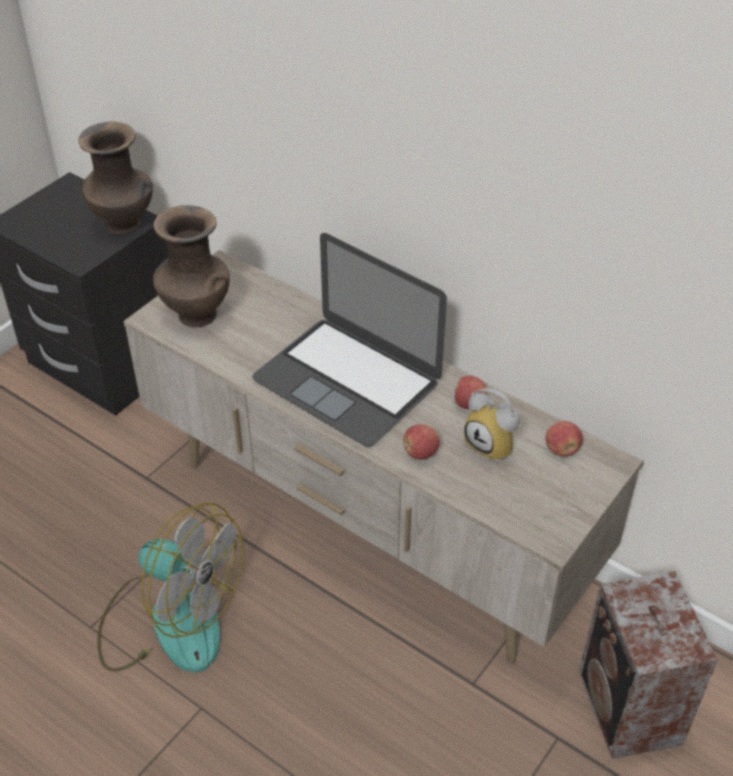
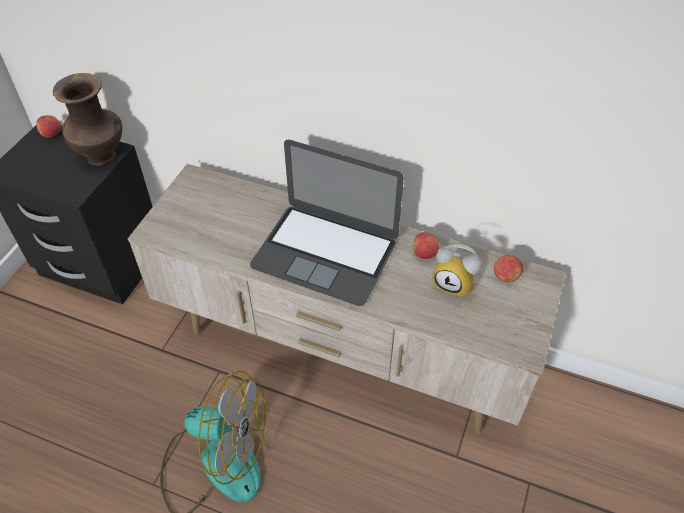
camera: 15 degrees left, 5 degrees up
brown vase [153,205,230,328] -> none
apple [403,424,440,460] -> apple moved to [36,115,61,138]
speaker [579,571,718,759] -> none

